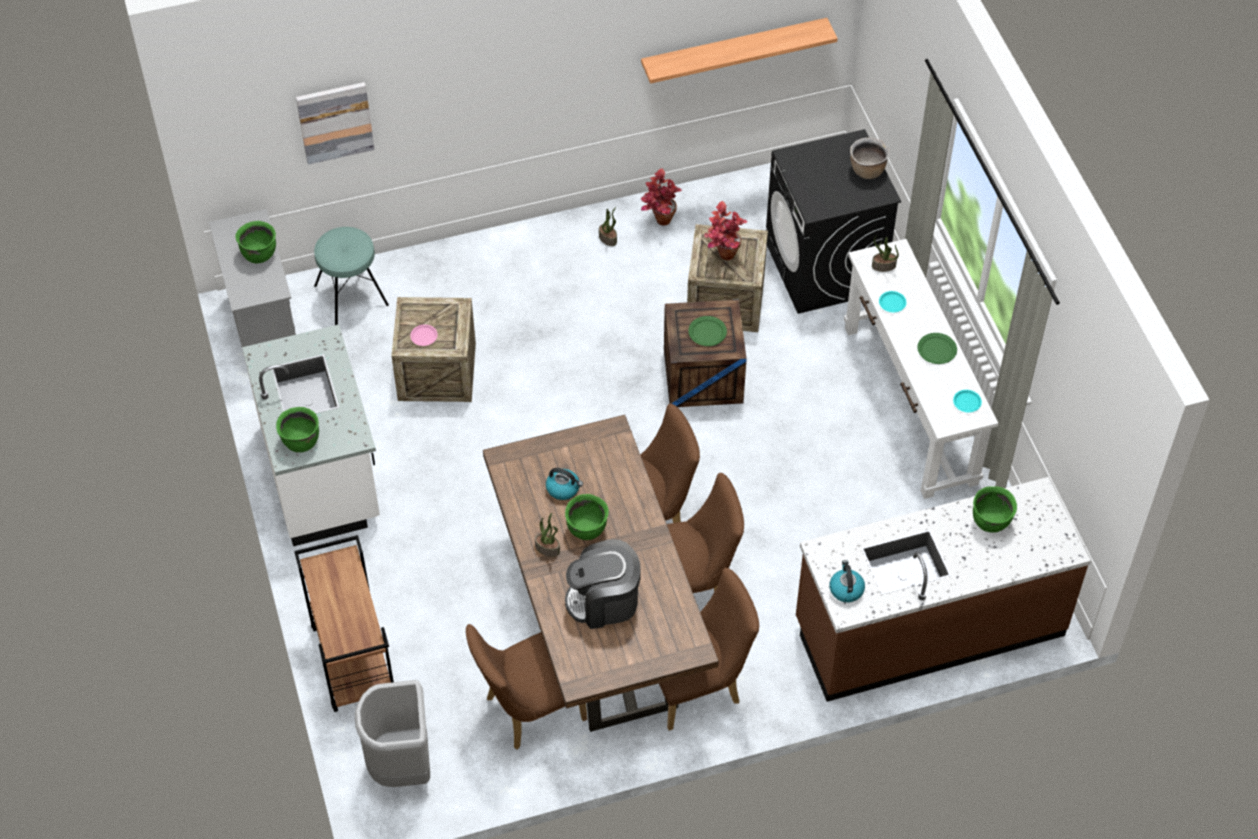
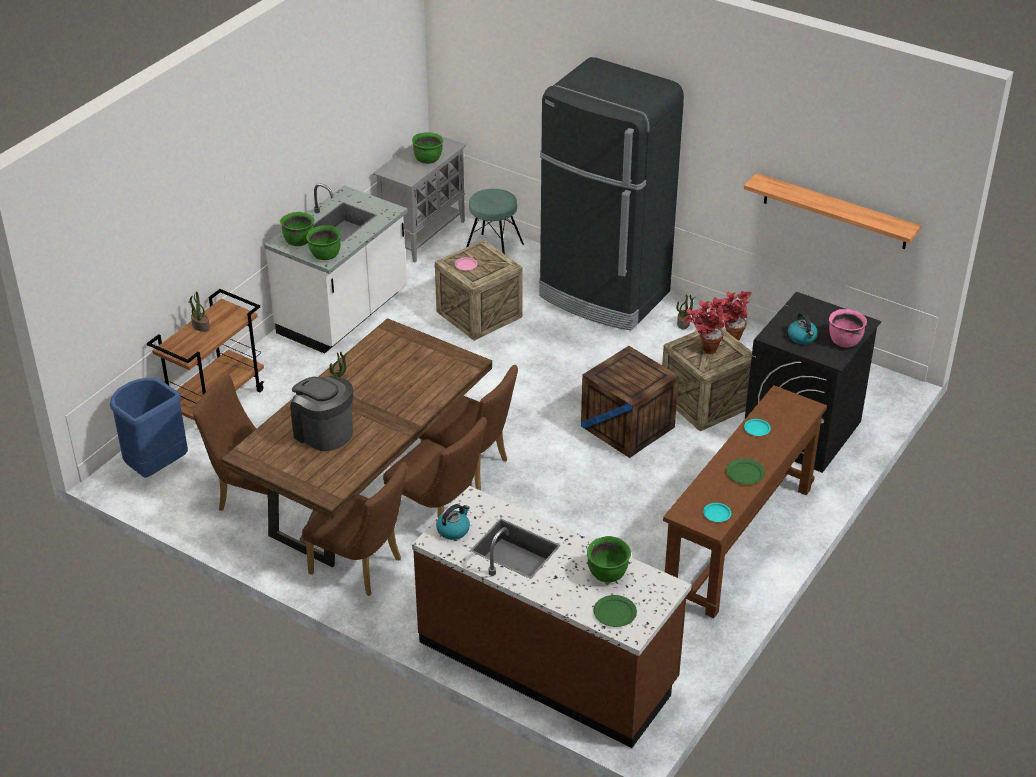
camera: 50 degrees right, 15 degrees down
picture [296,82,375,165] -> none
grey trash can [355,680,430,787] -> blue trash can [110,378,188,478]
kettle [546,468,583,500] -> kettle moved to [788,312,818,344]
green cooking pot [565,494,609,540] -> green cooking pot moved to [306,225,341,260]
green plate [688,316,727,346] -> green plate moved to [594,595,637,627]
white console table [844,239,998,499] -> brown console table [663,385,827,618]
brown cooking pot [850,137,889,179] -> pink cooking pot [829,309,867,347]
potted plant [872,235,899,272] -> potted plant moved to [188,291,210,332]
none -> black fridge [539,57,684,331]

